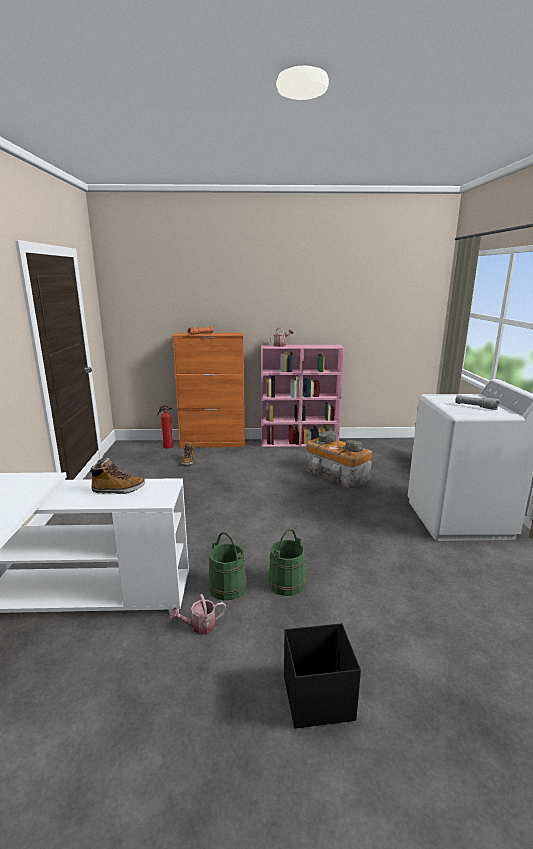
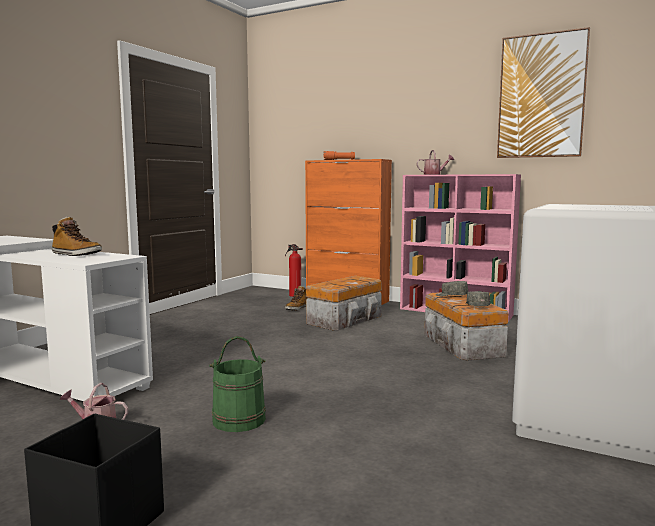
camera: 30 degrees right, 10 degrees down
green bucket [208,532,247,600] -> none
grey flashlight [455,395,499,410] -> none
none -> storage box [306,276,382,330]
none -> picture [497,27,590,158]

